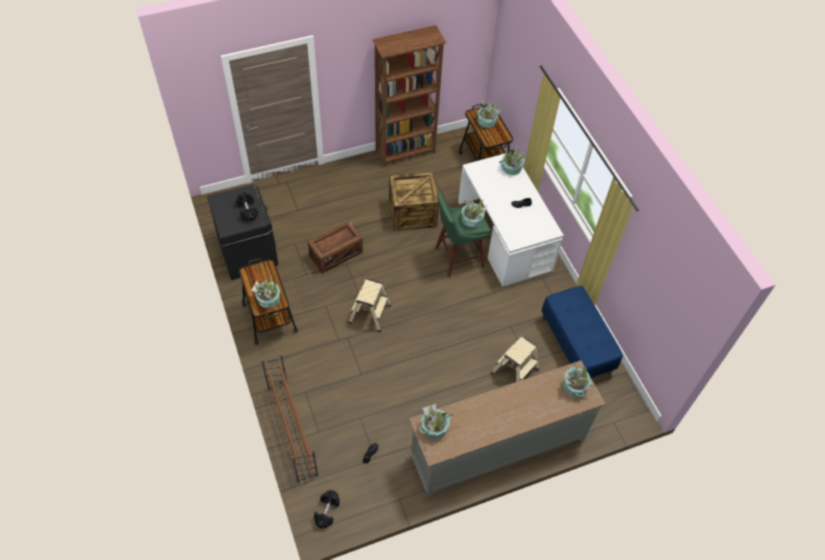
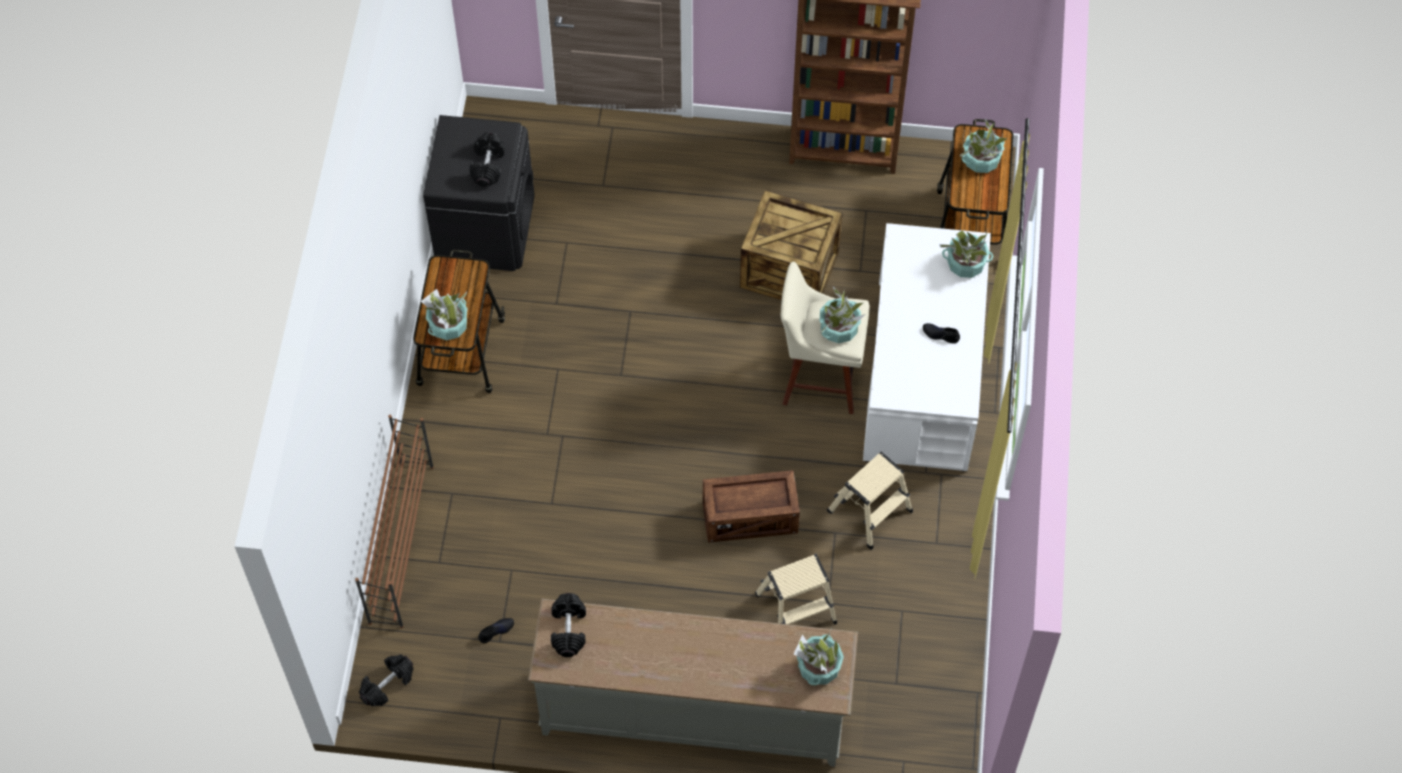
camera: 30 degrees right, 5 degrees up
crate [308,221,363,273] -> crate moved to [703,470,800,543]
beige step ladder [348,278,391,332] -> beige step ladder moved to [827,451,913,550]
potted plant [419,404,454,439] -> black dumbbell [551,593,586,657]
green stool [435,193,491,277] -> beige stool [781,262,870,414]
blue bench [541,285,623,378] -> none

